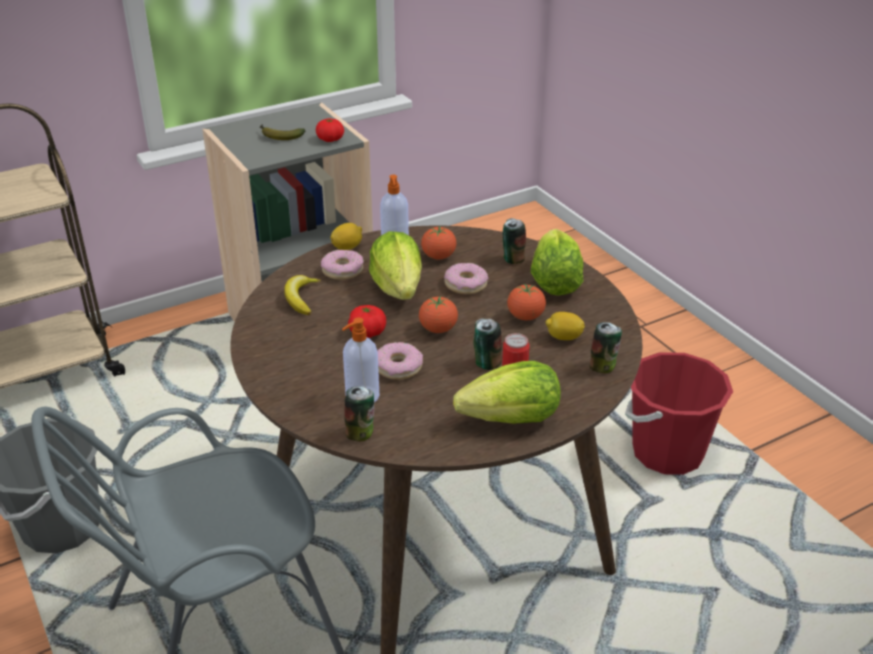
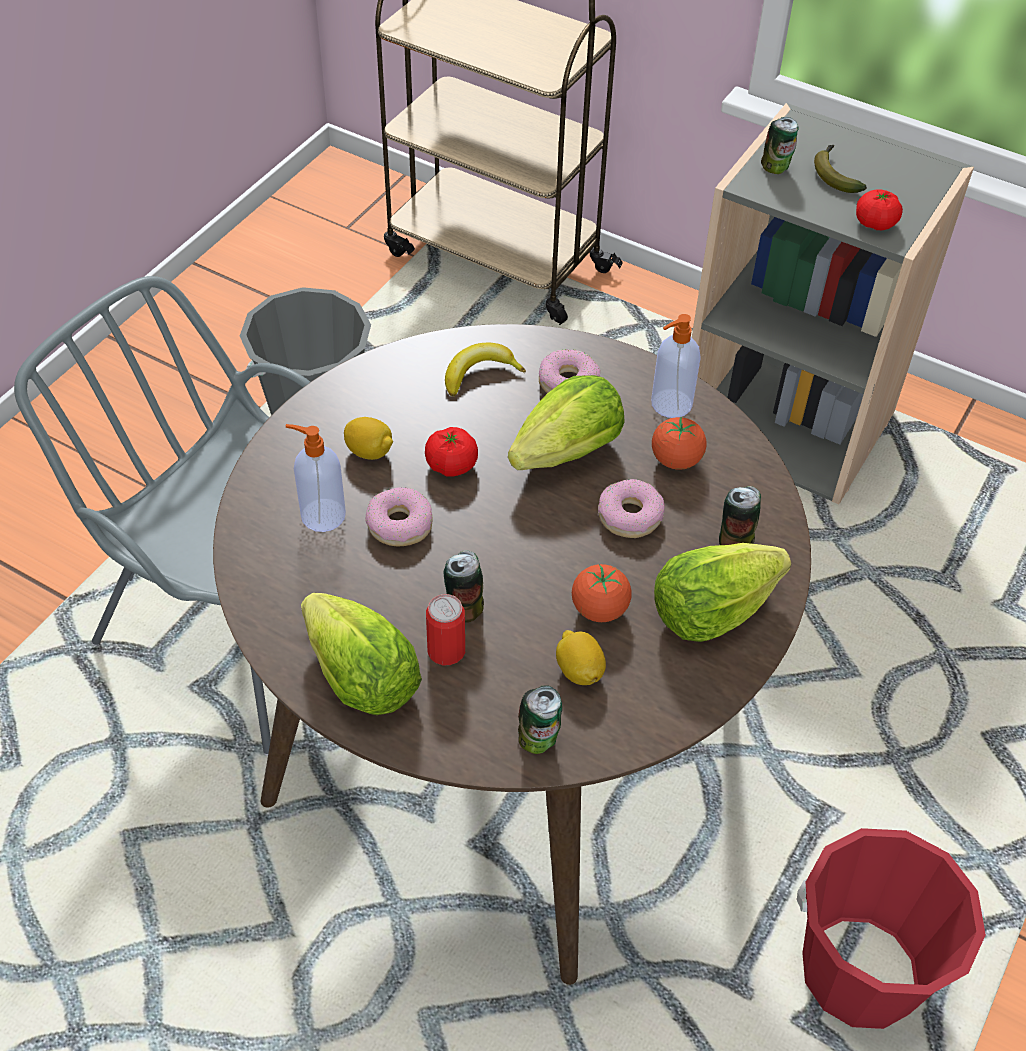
camera: 60 degrees right, 15 degrees up
lemon [331,223,362,250] -> lemon moved to [344,417,393,460]
can [344,386,375,442] -> can moved to [761,117,798,174]
tomato [419,296,458,333] -> none

